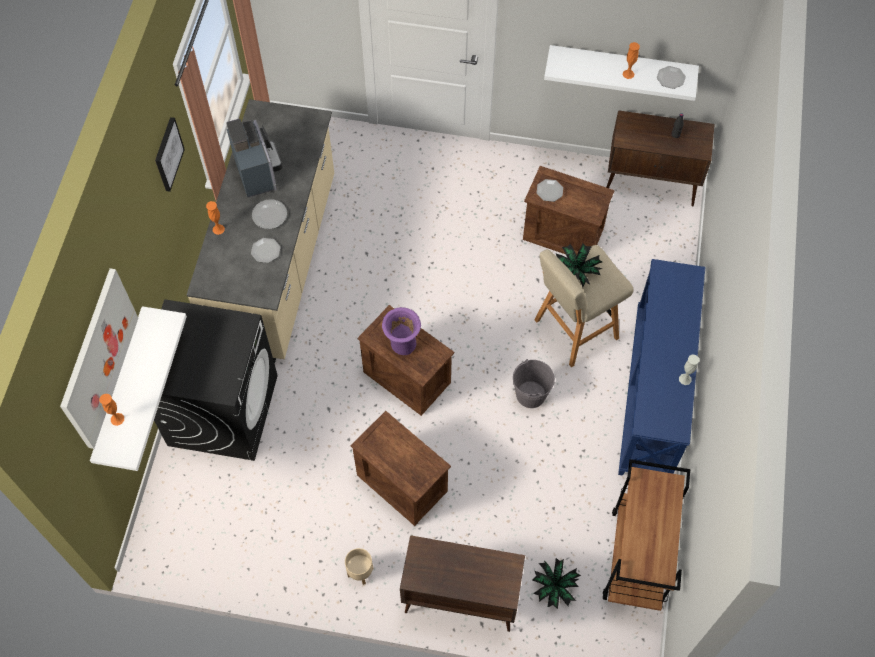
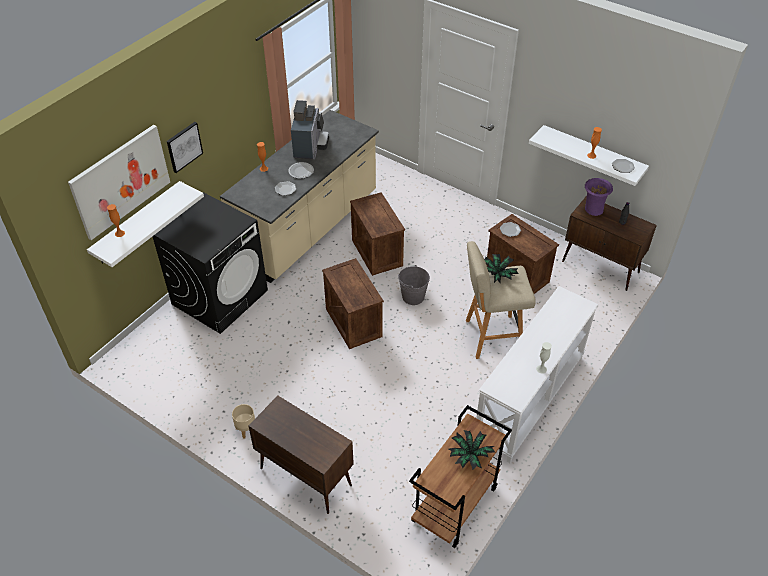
camera: 25 degrees right, 15 degrees down
picture [155,117,185,192] -> picture moved to [166,122,203,173]
crate [350,411,451,526] -> crate moved to [350,192,405,276]
purple vase [382,307,421,355] -> purple vase moved to [585,178,613,216]
grey bucket [513,359,555,408] -> grey bucket moved to [398,265,430,305]
potted plant [532,558,581,609] -> potted plant moved to [449,430,496,470]
blue console table [618,259,705,475] -> white console table [476,286,598,463]

